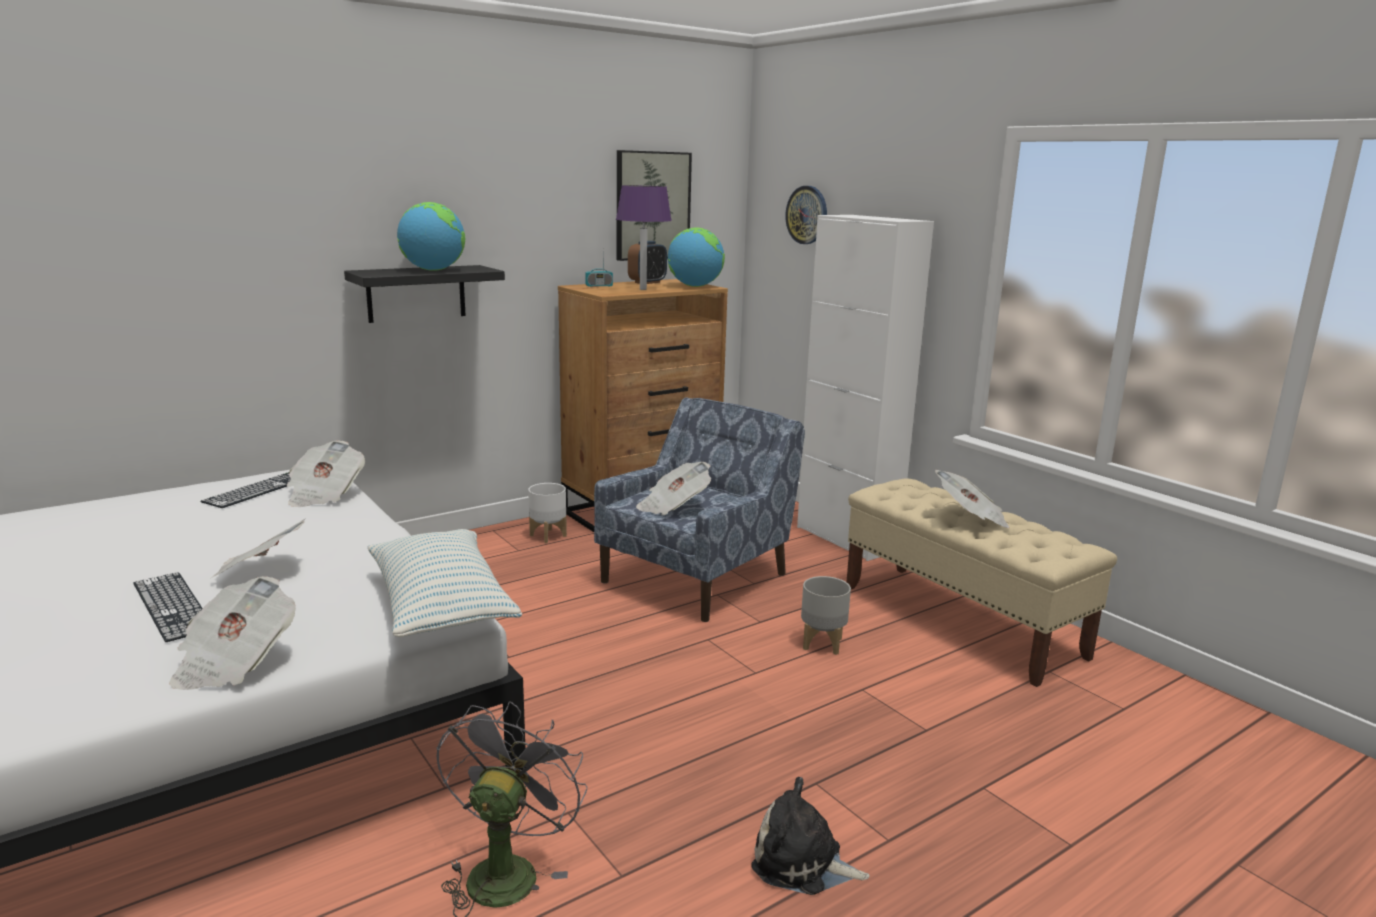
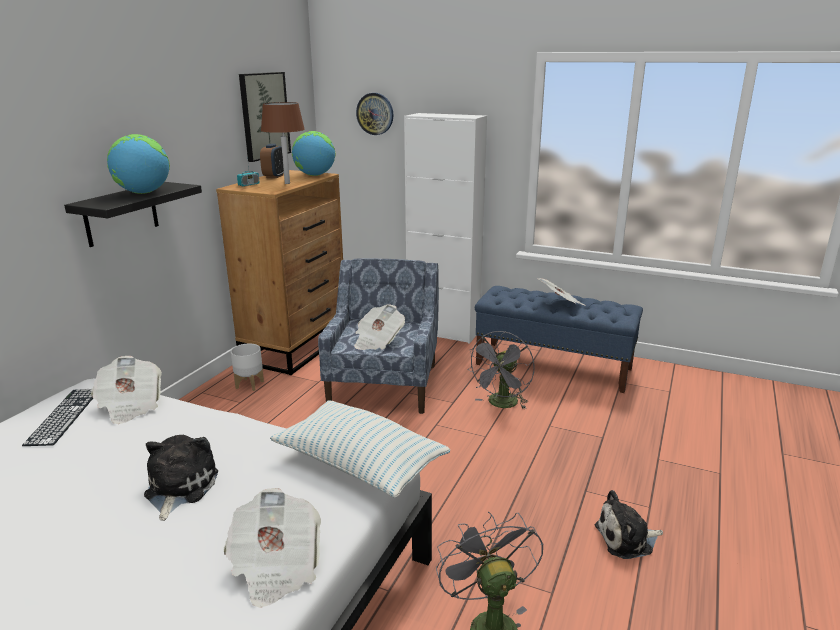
camera: 30 degrees left, 5 degrees up
keyboard [133,572,203,642] -> none
newspaper [211,519,305,578] -> plush toy [144,435,218,521]
purple table lamp [616,185,672,290] -> brown table lamp [261,102,305,184]
grey planter [801,576,851,655] -> grey fan [467,331,535,409]
beige bench [847,478,1117,687] -> blue bench [475,286,643,393]

